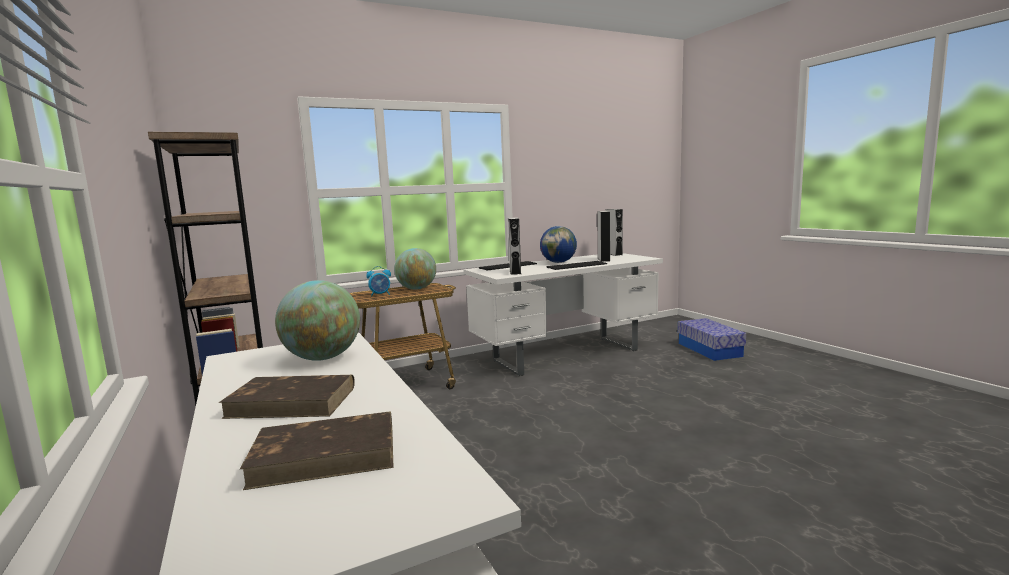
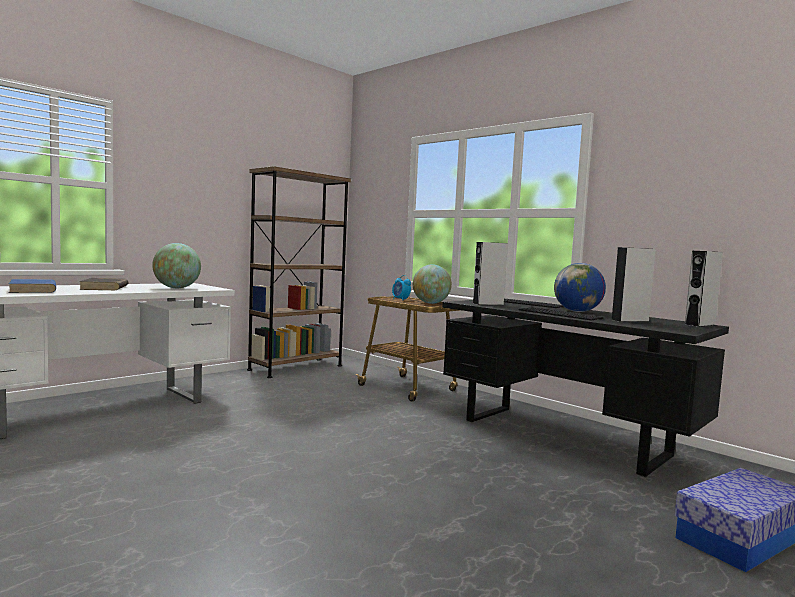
camera: 70 degrees right, 5 degrees down
brown book [240,411,394,490] -> blue book [9,279,56,293]
white desk [463,253,663,376] -> black desk [442,300,729,477]

